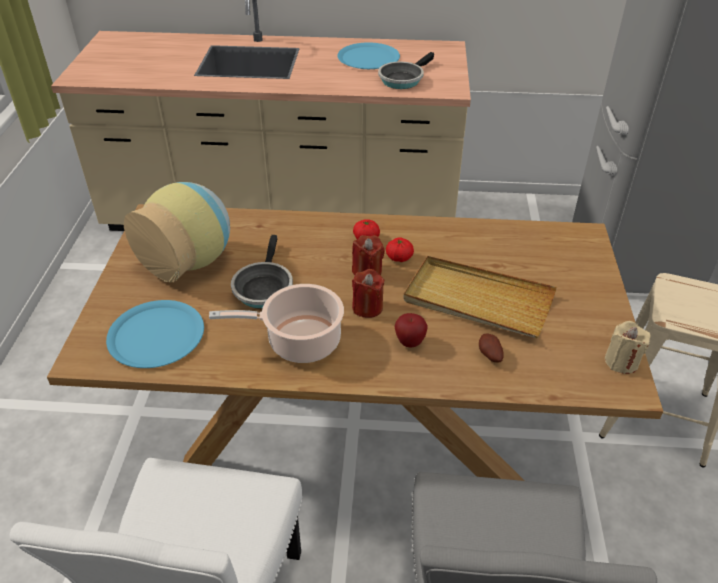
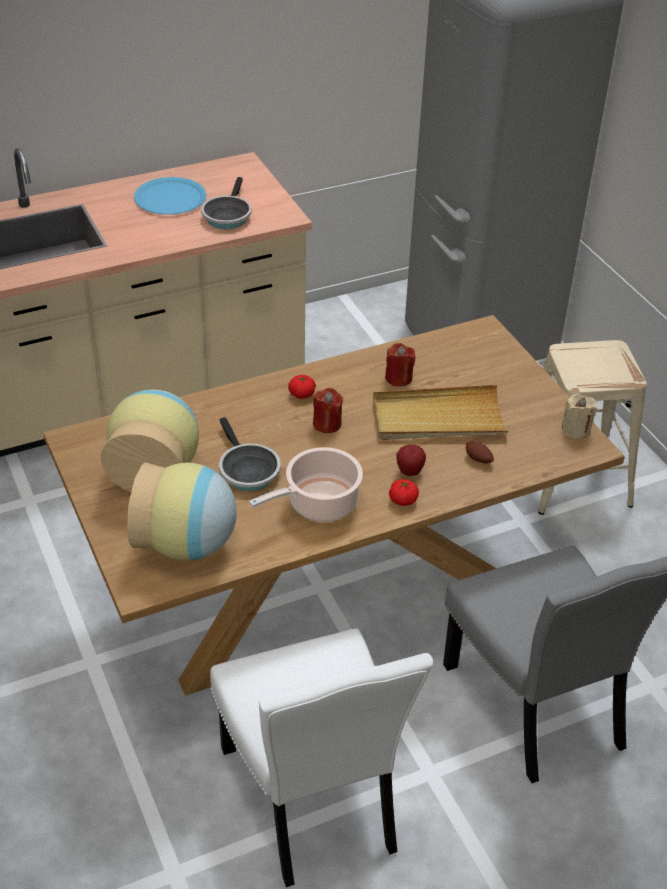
camera: 30 degrees left, 0 degrees up
blue plate [106,300,204,368] -> vase [127,463,237,561]
red candle [352,269,384,318] -> red candle moved to [385,343,416,386]
tomato [386,238,414,262] -> tomato moved to [389,479,419,506]

